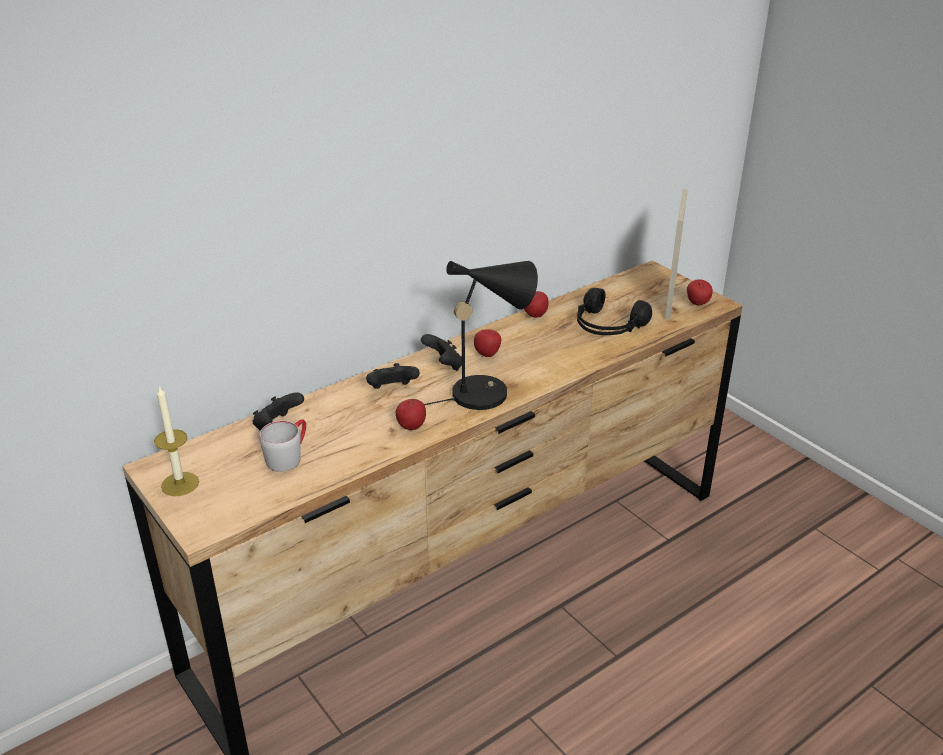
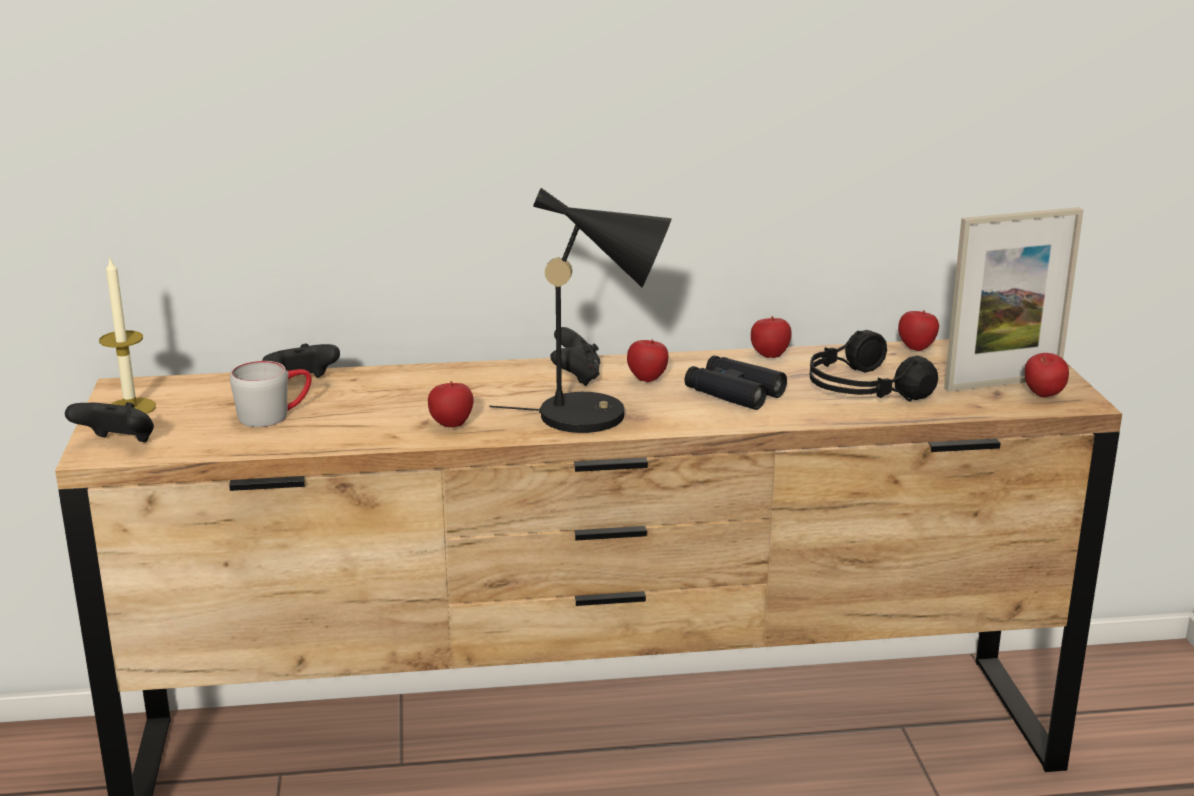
camera: 30 degrees right, 10 degrees down
black game controller [366,363,420,389] -> black game controller moved to [65,402,154,442]
picture frame [665,189,688,319] -> picture frame turned 150 degrees counterclockwise [944,207,1084,392]
none -> black binoculars [685,355,787,410]
none -> apple [898,310,939,351]

